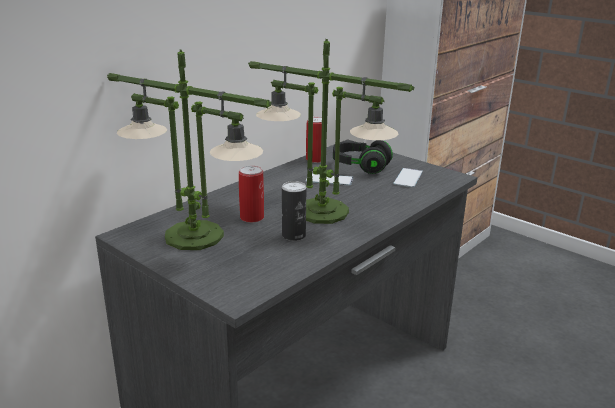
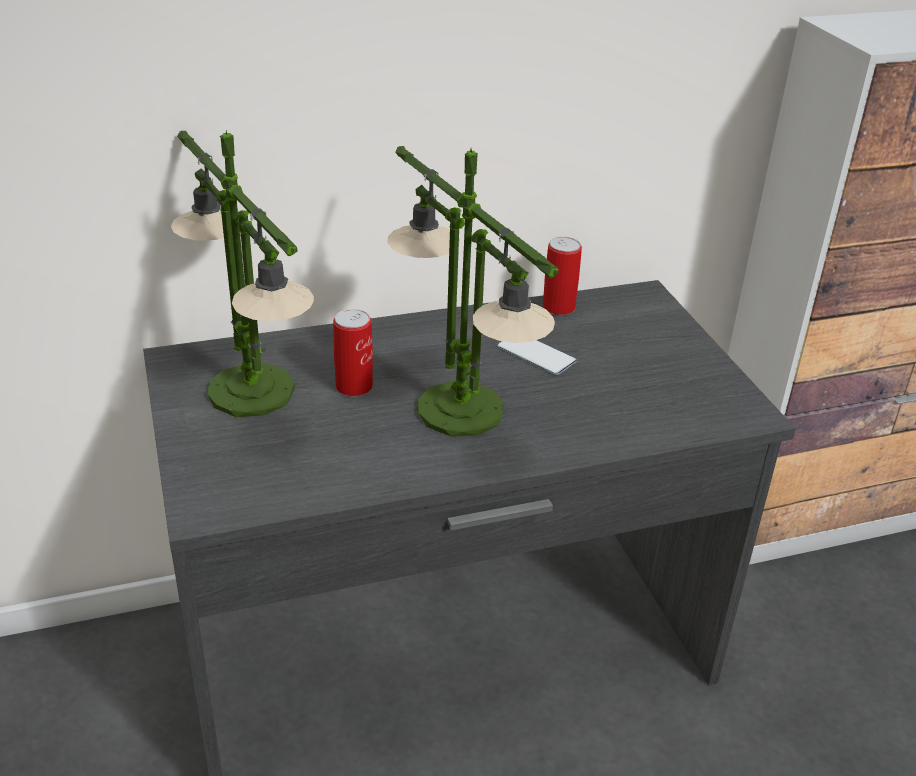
camera: 30 degrees right, 10 degrees up
can [282,181,307,241] -> none
black headphones [333,140,393,174] -> none
phone [393,168,423,188] -> none

